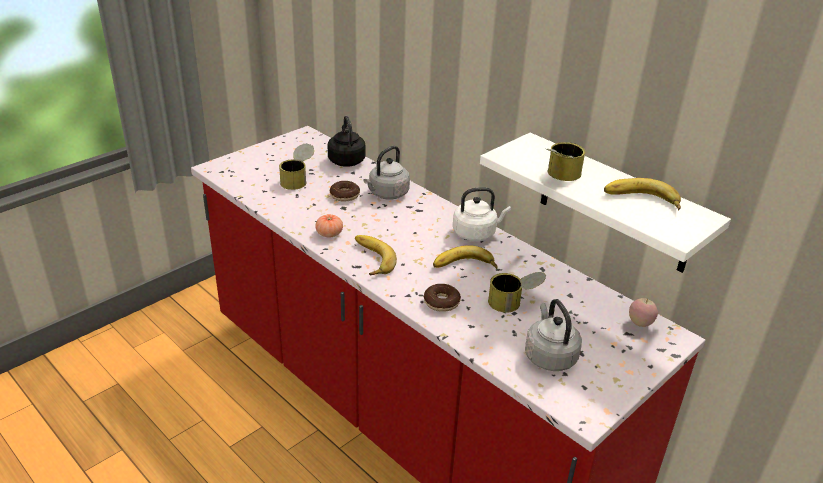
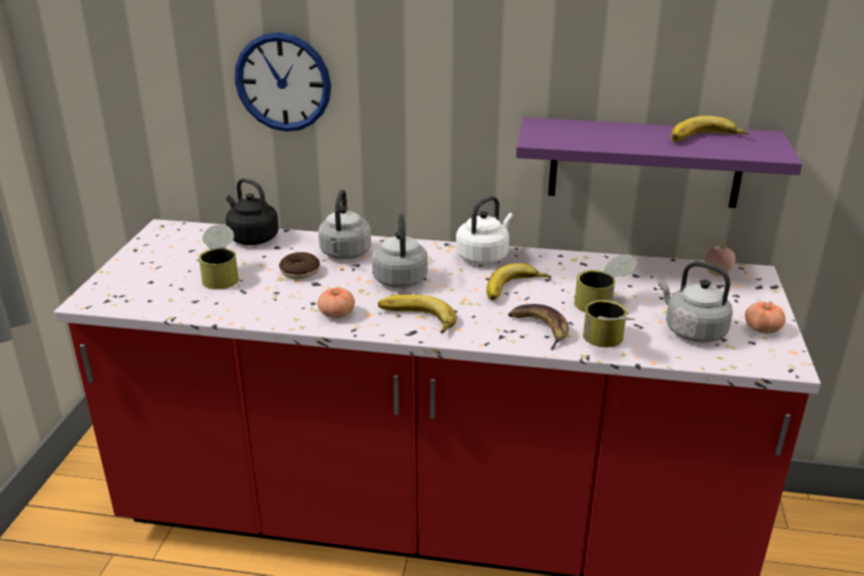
camera: 35 degrees left, 5 degrees down
donut [424,284,461,312] -> banana [508,304,569,350]
white shelf [480,133,731,273] -> purple shelf [516,117,802,208]
can [546,142,586,181] -> can moved to [583,300,635,347]
none -> wall clock [235,32,331,132]
none -> grey kettle [372,214,428,288]
none -> tomato [745,302,785,334]

